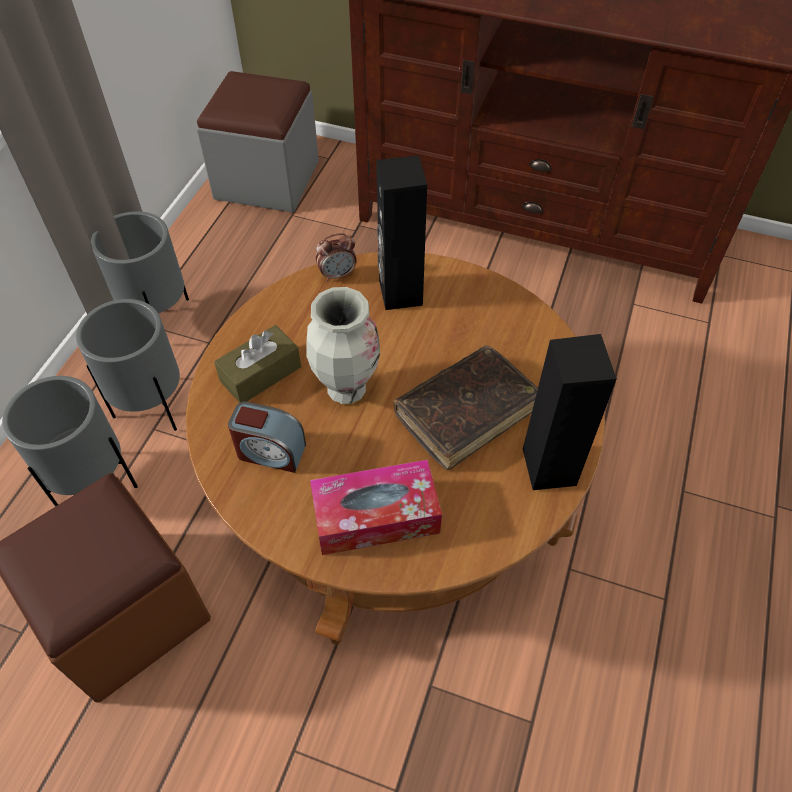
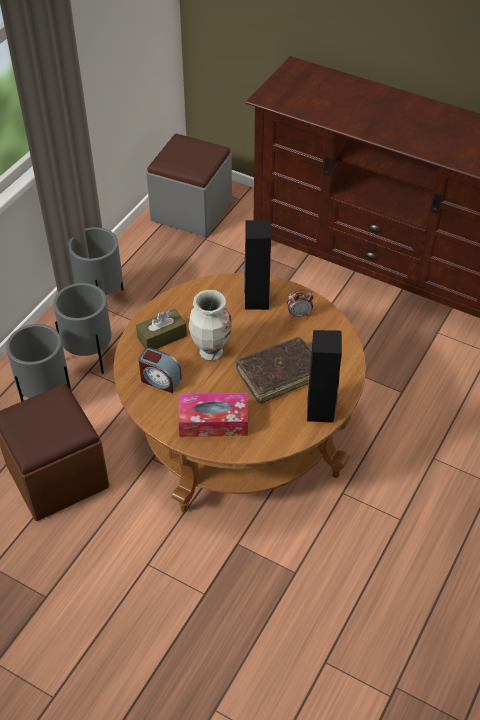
camera: 10 degrees right, 5 degrees down
alarm clock [316,233,357,282] -> alarm clock moved to [287,289,314,318]

